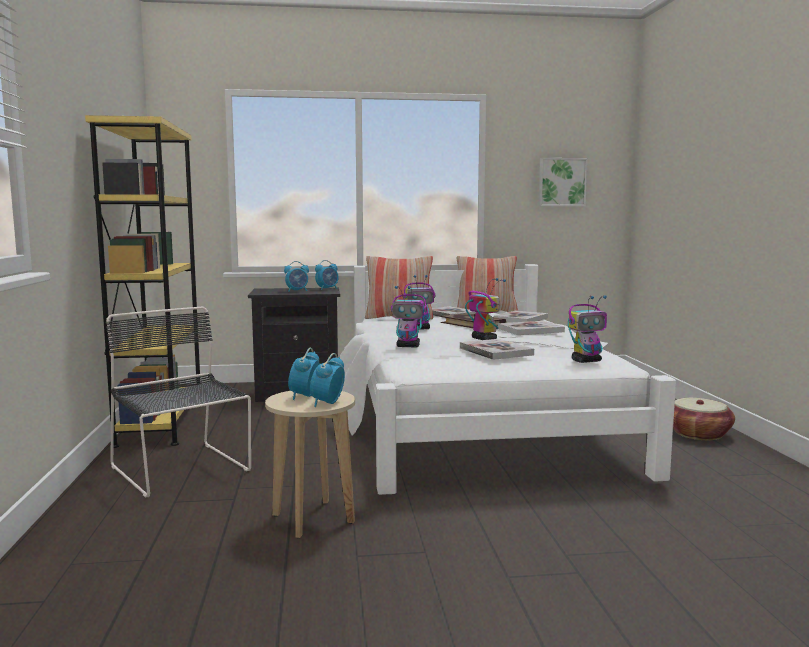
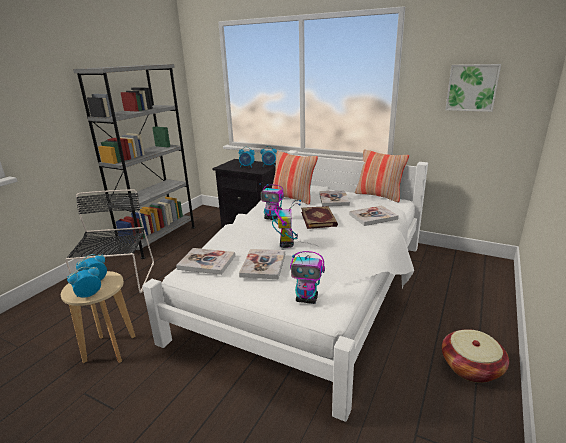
camera: 35 degrees right, 15 degrees up
yellow bookcase [85,115,203,448] -> grey bookcase [73,64,195,259]
toy robot [391,286,427,347] -> none
book [498,321,565,335] -> book moved to [176,248,235,275]

